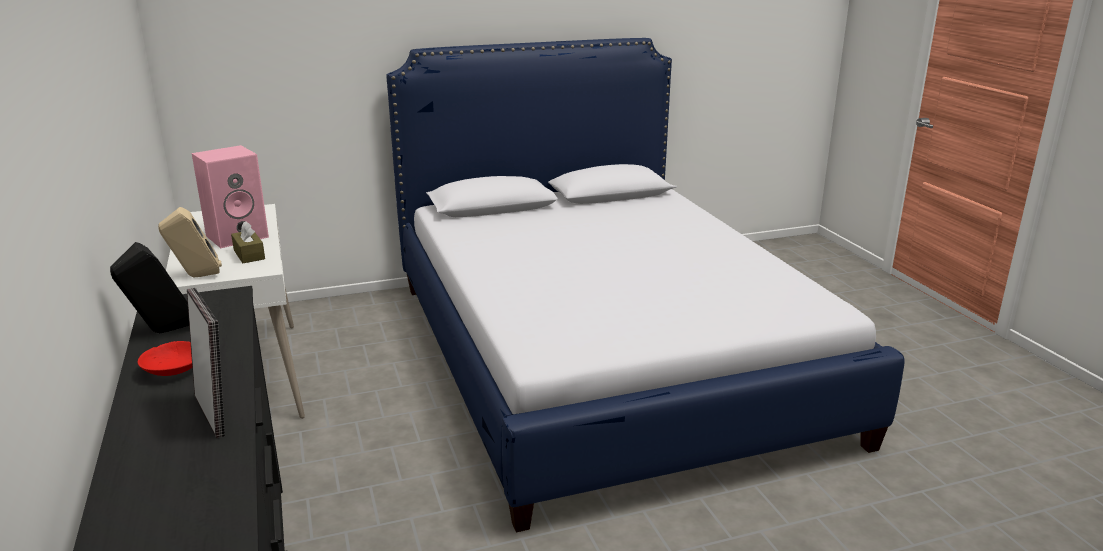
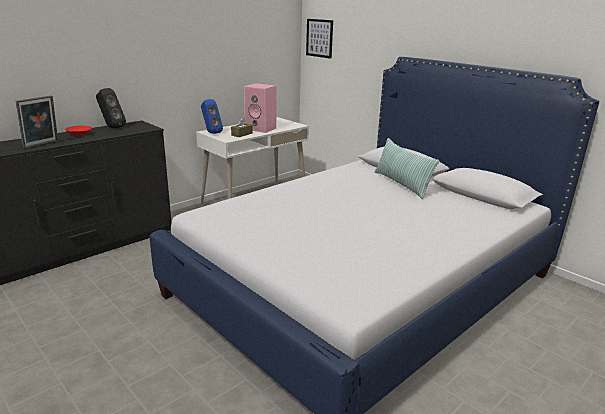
camera: 65 degrees right, 0 degrees up
beige speaker [158,207,222,277] -> blue speaker [201,99,223,134]
none -> picture [306,19,333,59]
none -> pillow [375,138,440,199]

